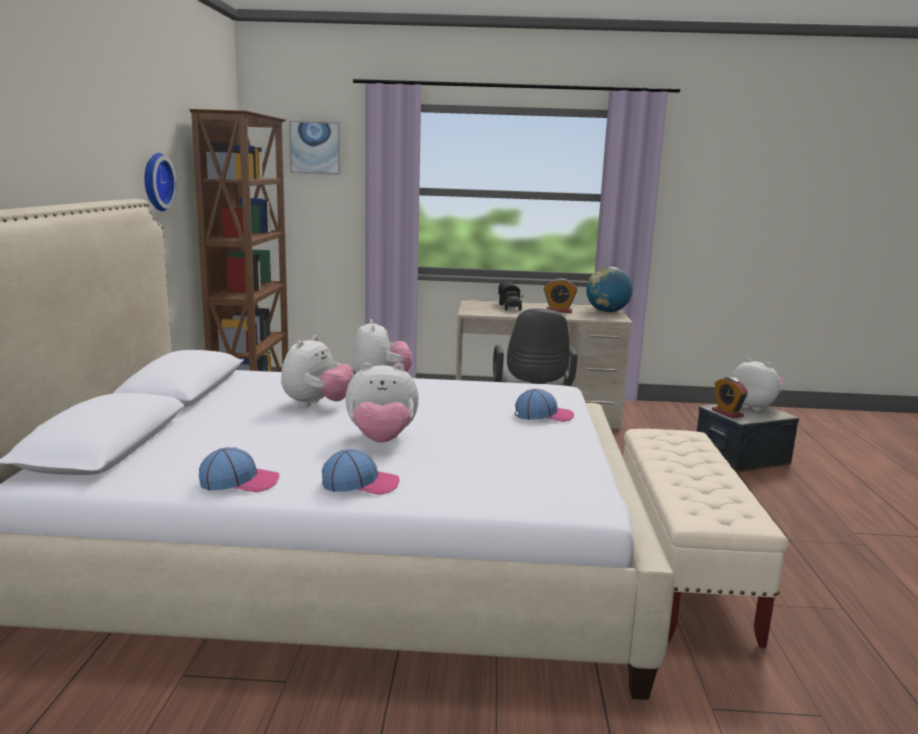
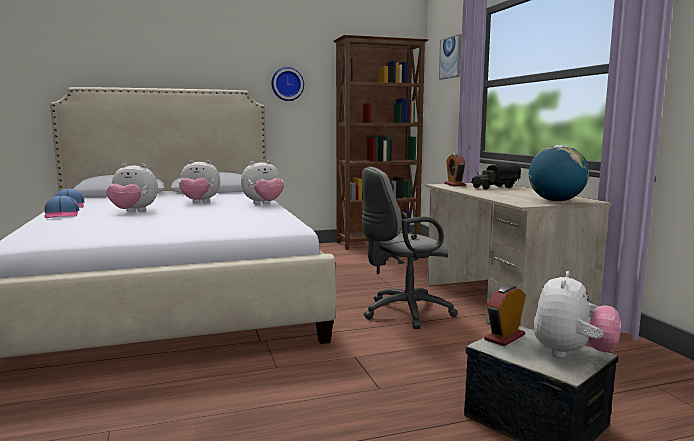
camera: 70 degrees right, 5 degrees down
plush toy [346,363,419,443] -> plush toy turned 60 degrees counterclockwise [106,163,158,212]
cap [515,389,574,422] -> none
alarm clock [544,278,578,313] -> alarm clock moved to [444,153,466,186]
beige bench [623,429,788,648] -> none

